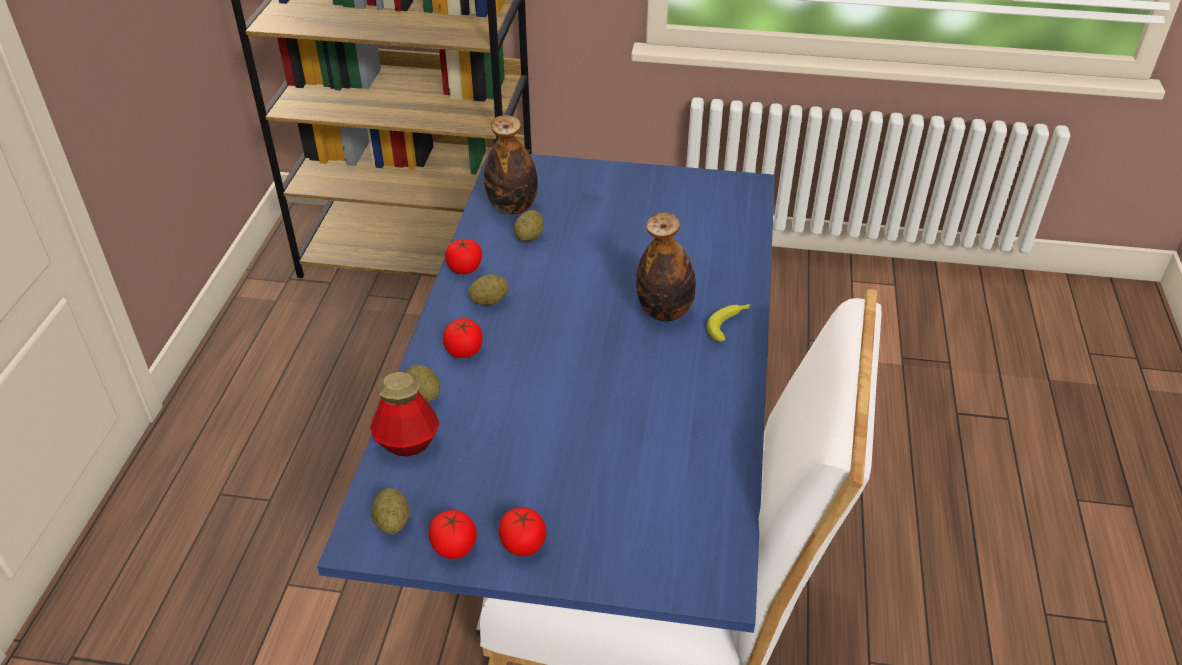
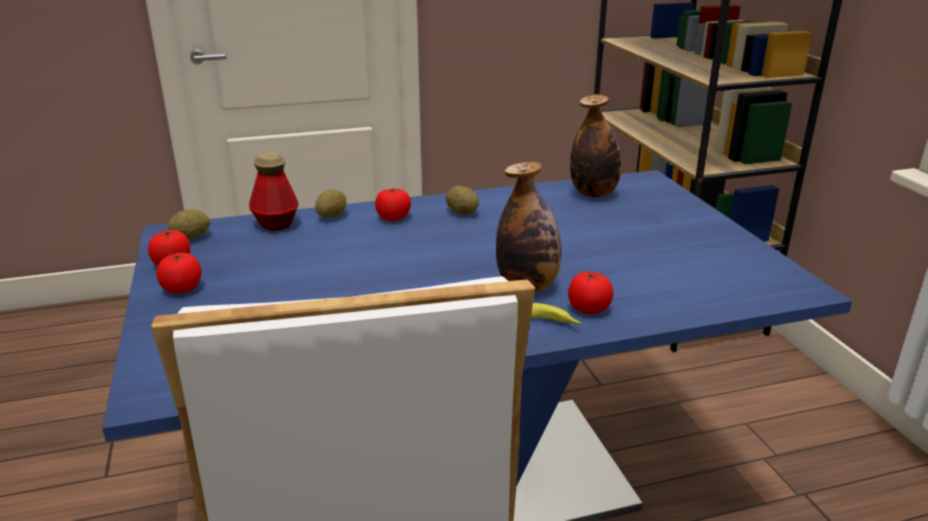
camera: 65 degrees right, 15 degrees down
tomato [445,239,482,274] -> tomato moved to [568,270,614,314]
potato [514,210,544,241] -> none

